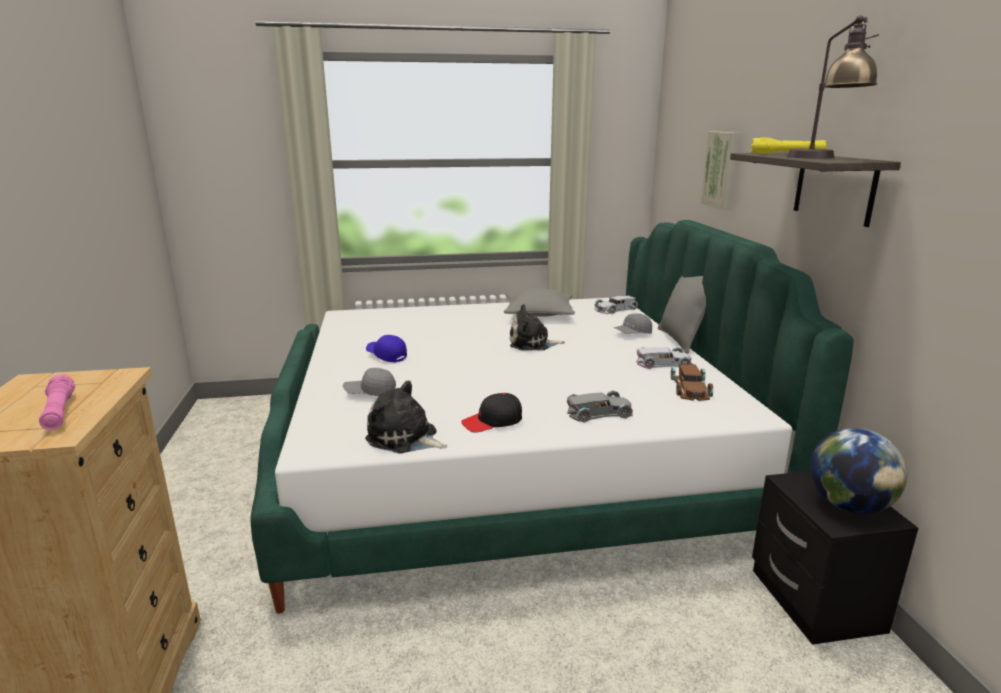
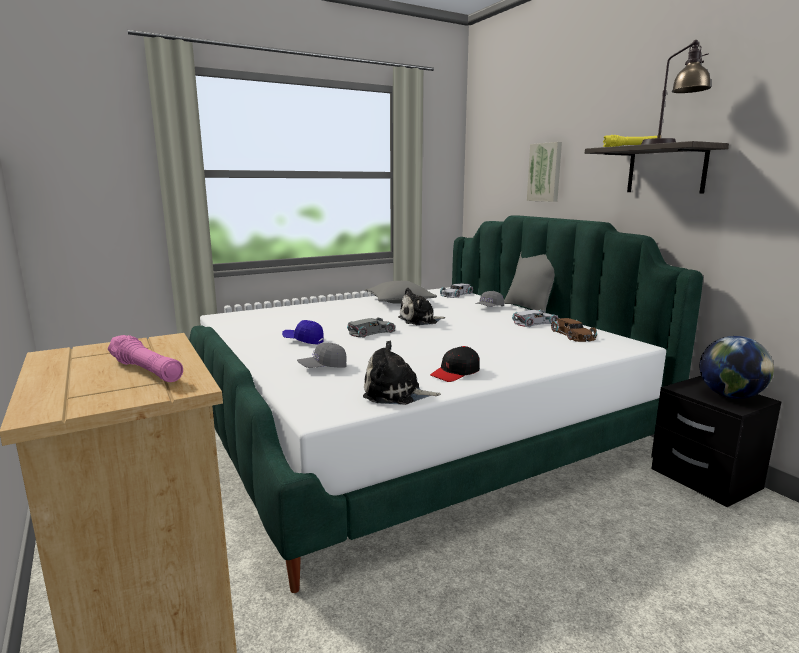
camera: 20 degrees left, 5 degrees down
grey toy car [567,390,633,423] -> grey toy car moved to [347,317,395,338]

